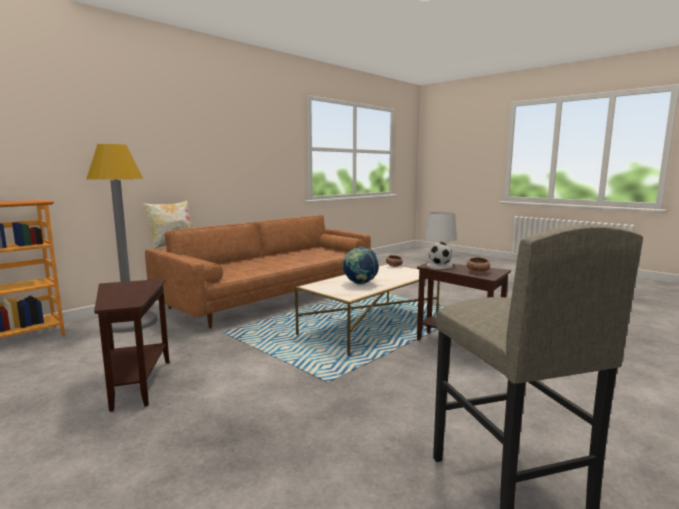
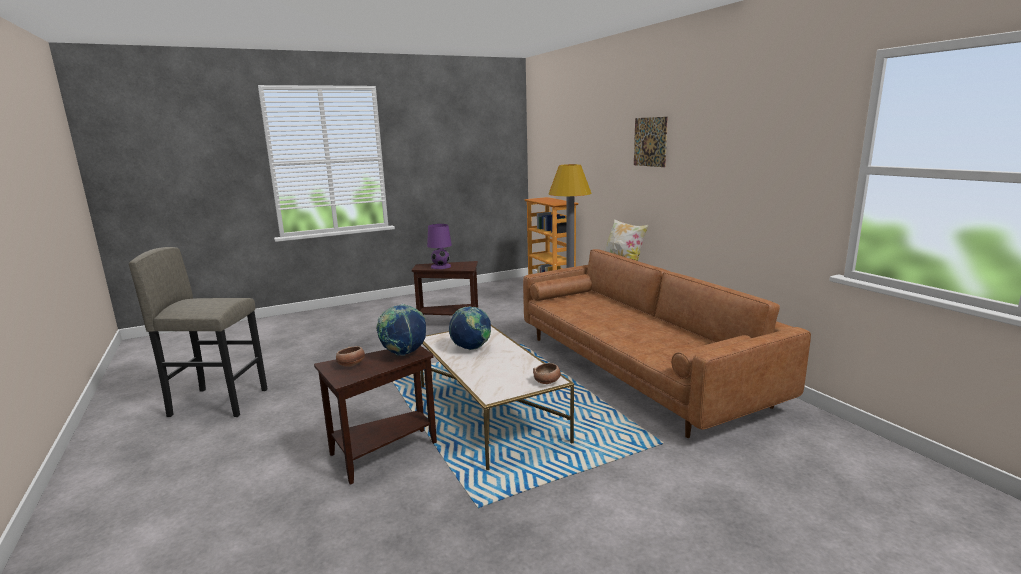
camera: 110 degrees right, 5 degrees up
white table lamp [425,212,457,269] -> globe [376,304,426,356]
none -> purple table lamp [427,224,452,269]
none -> picture [634,117,668,167]

